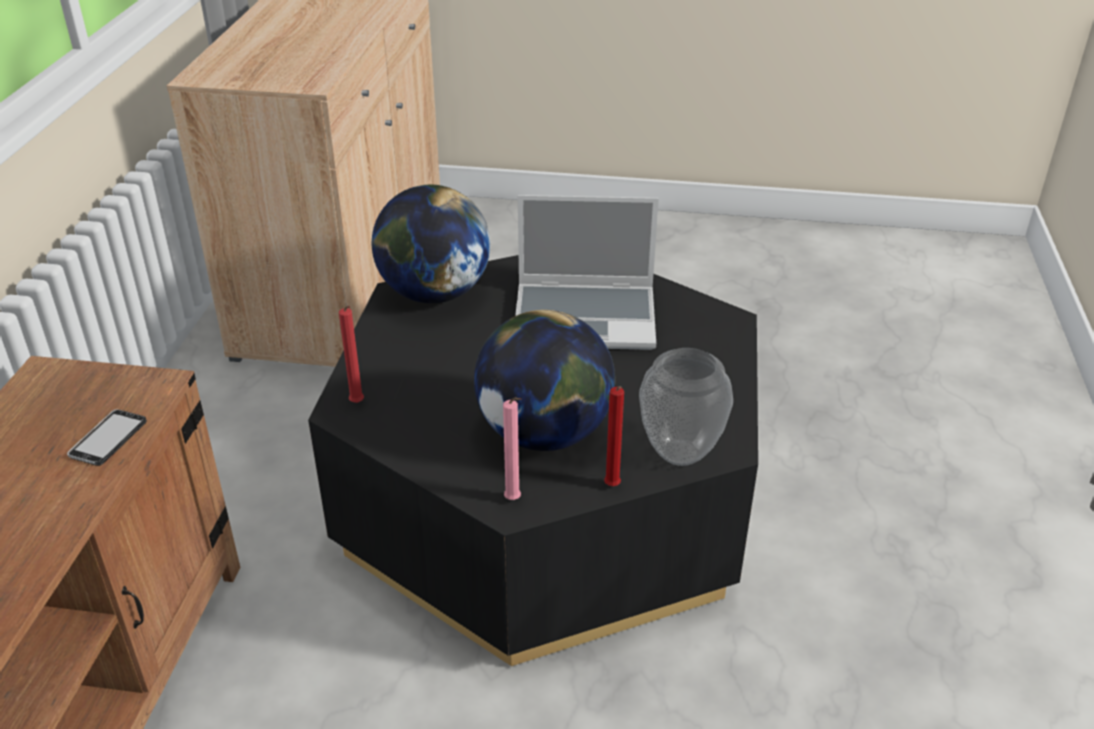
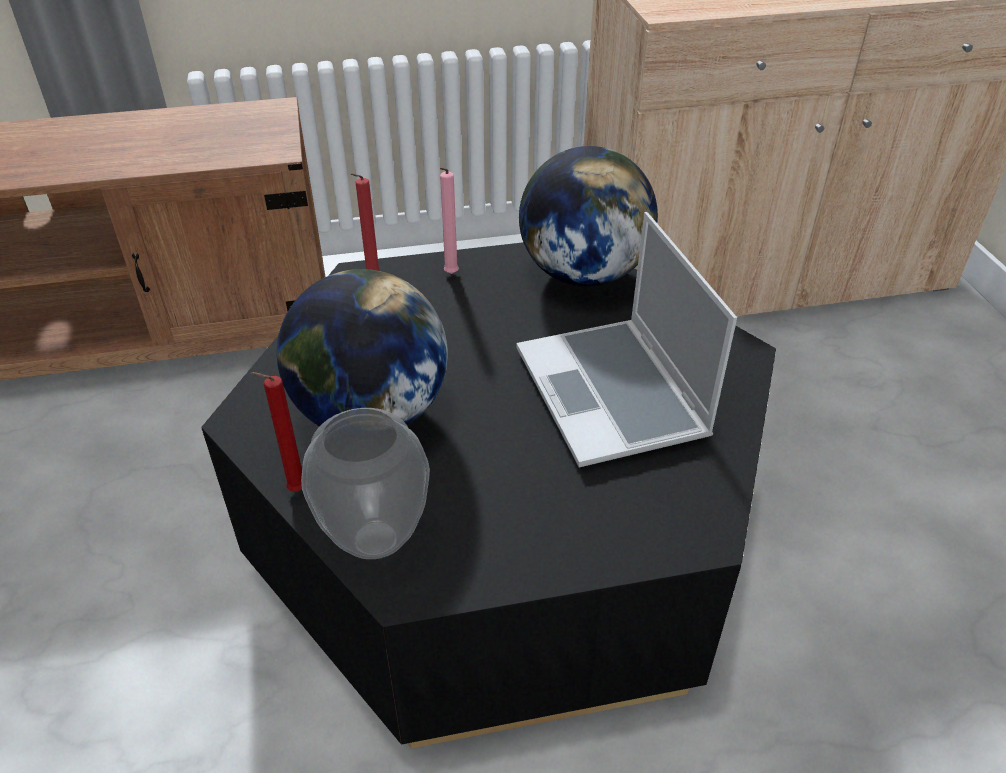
camera: 70 degrees right, 5 degrees up
phone [67,409,147,466] -> none
pink candle [503,397,521,500] -> pink candle moved to [440,168,459,274]

